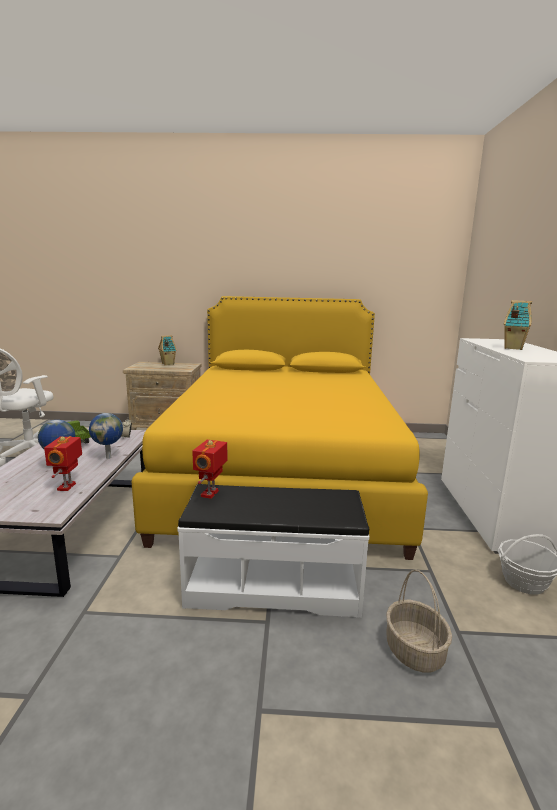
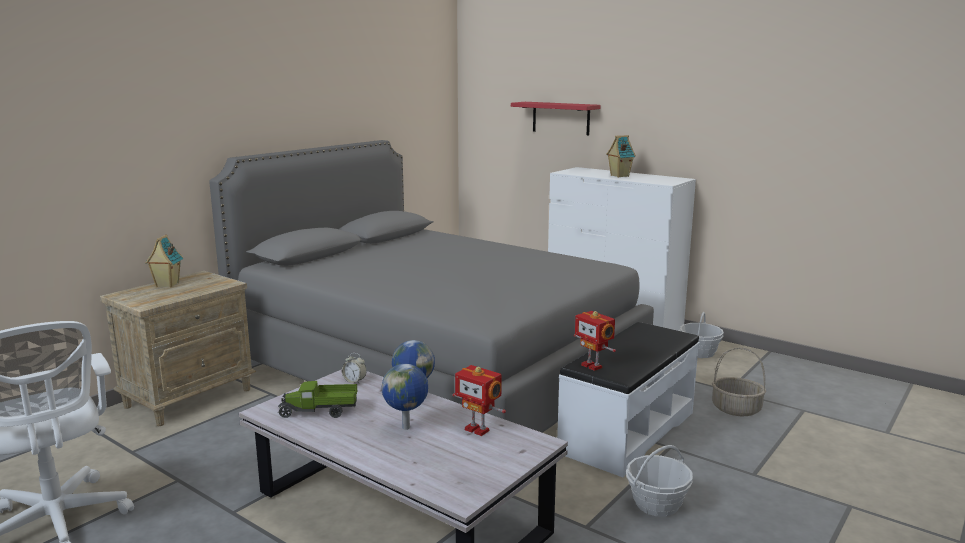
camera: 55 degrees left, 0 degrees up
yellow bed [132,296,428,560] -> grey bed [209,140,654,433]
none -> red shelf [511,102,601,135]
none -> basket [626,445,693,517]

